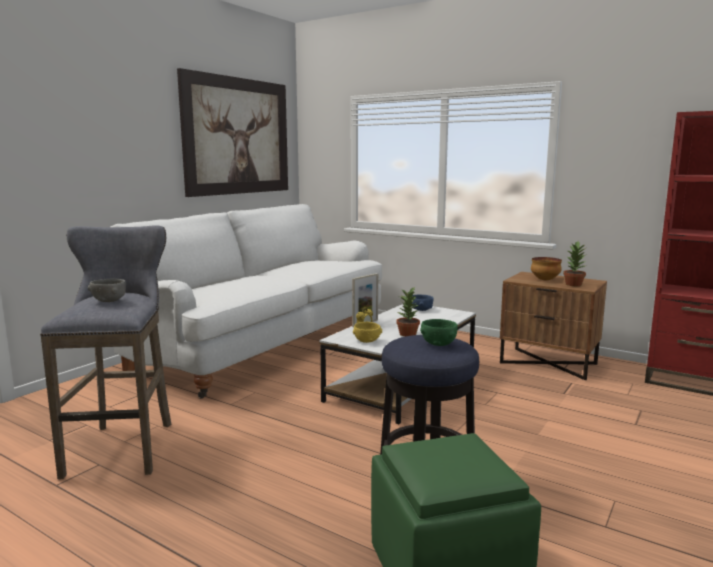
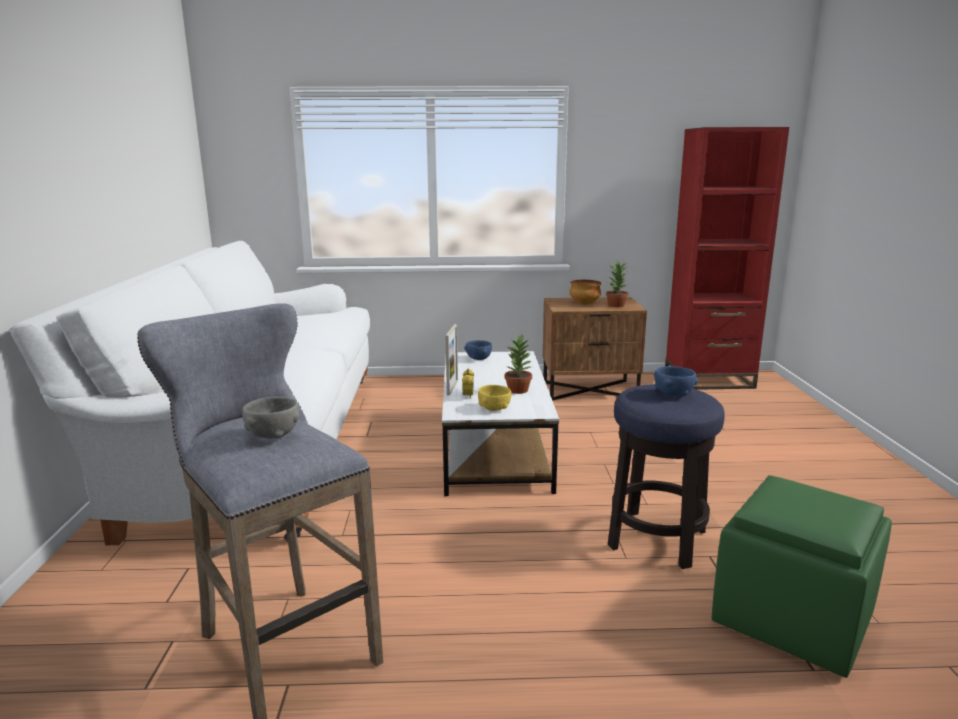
camera: 35 degrees left, 5 degrees up
picture [177,68,288,197] -> none
green bowl [420,319,458,346] -> blue bowl [654,366,698,396]

